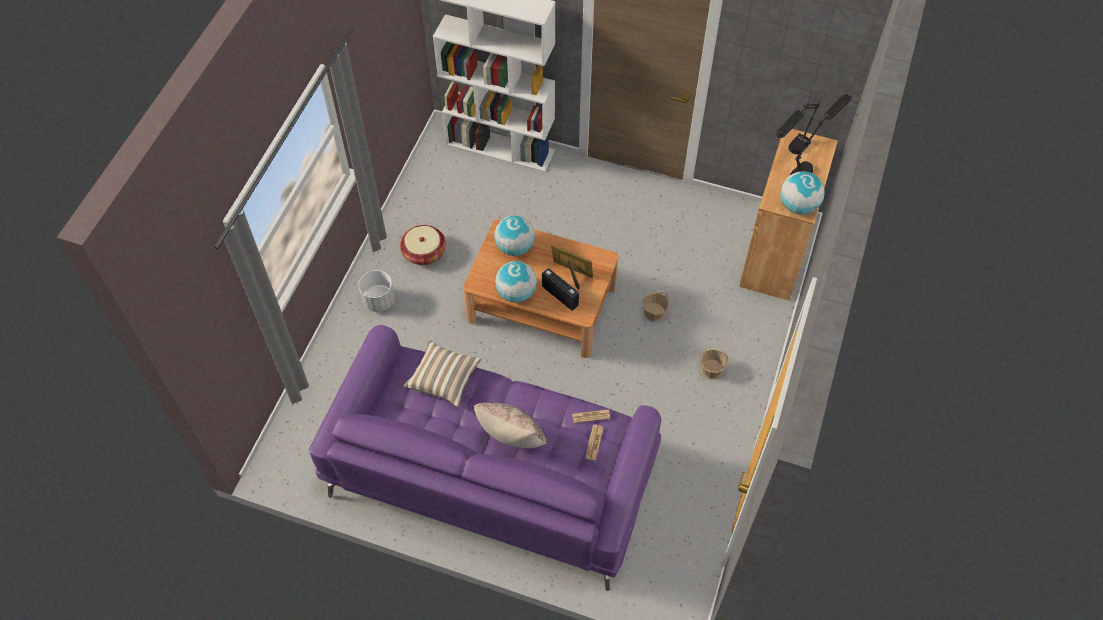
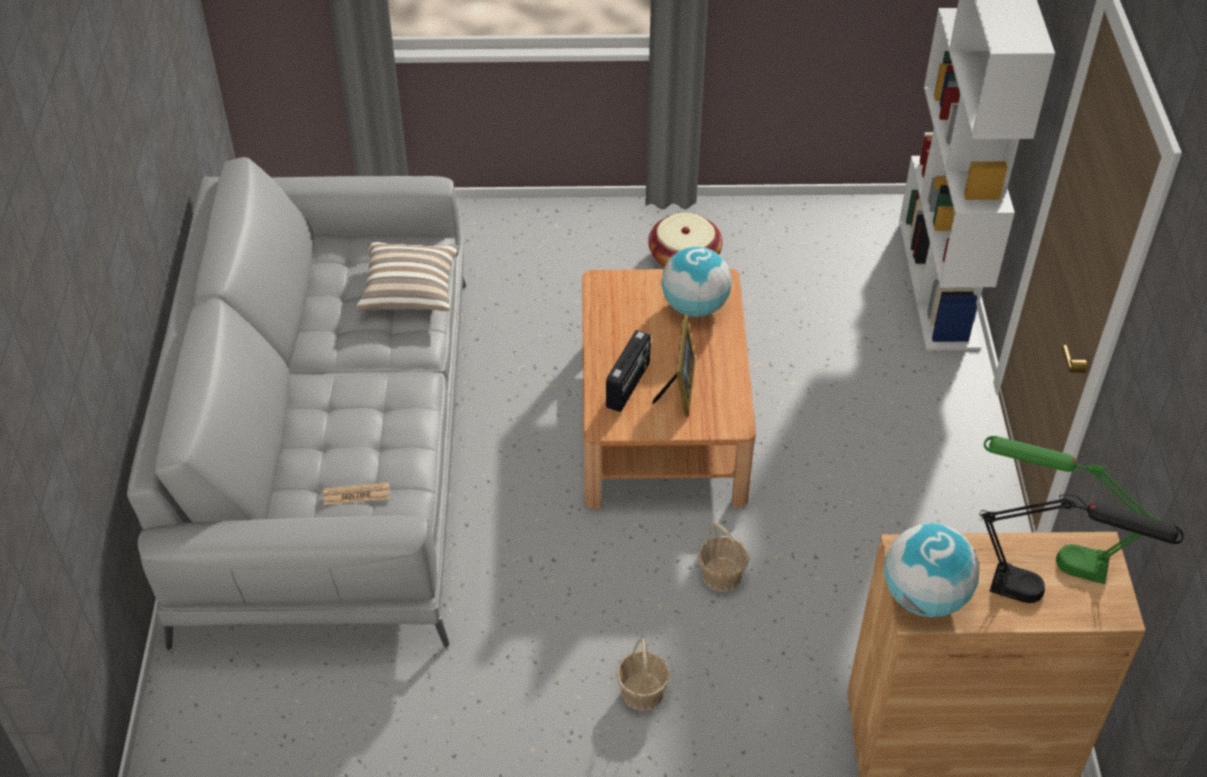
camera: 70 degrees right, 10 degrees down
purple sofa [309,325,661,591] -> grey sofa [127,157,466,651]
white planter [359,270,395,312] -> none
beige pillow [474,403,547,448] -> none
globe [495,261,537,303] -> none
newspaper [572,409,610,423] -> none
black table lamp [776,102,820,154] -> green table lamp [984,436,1162,584]

